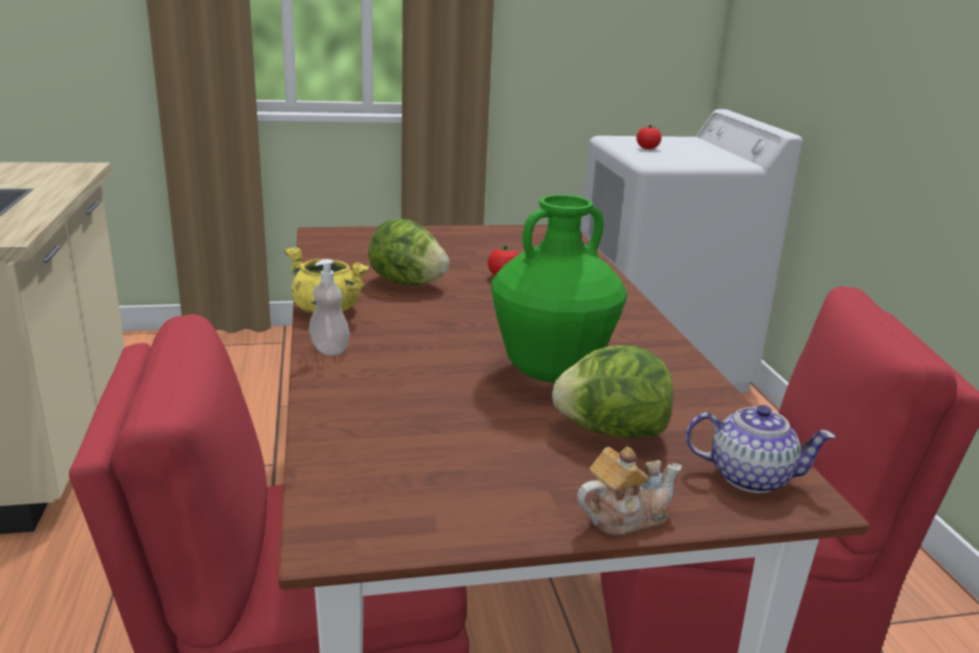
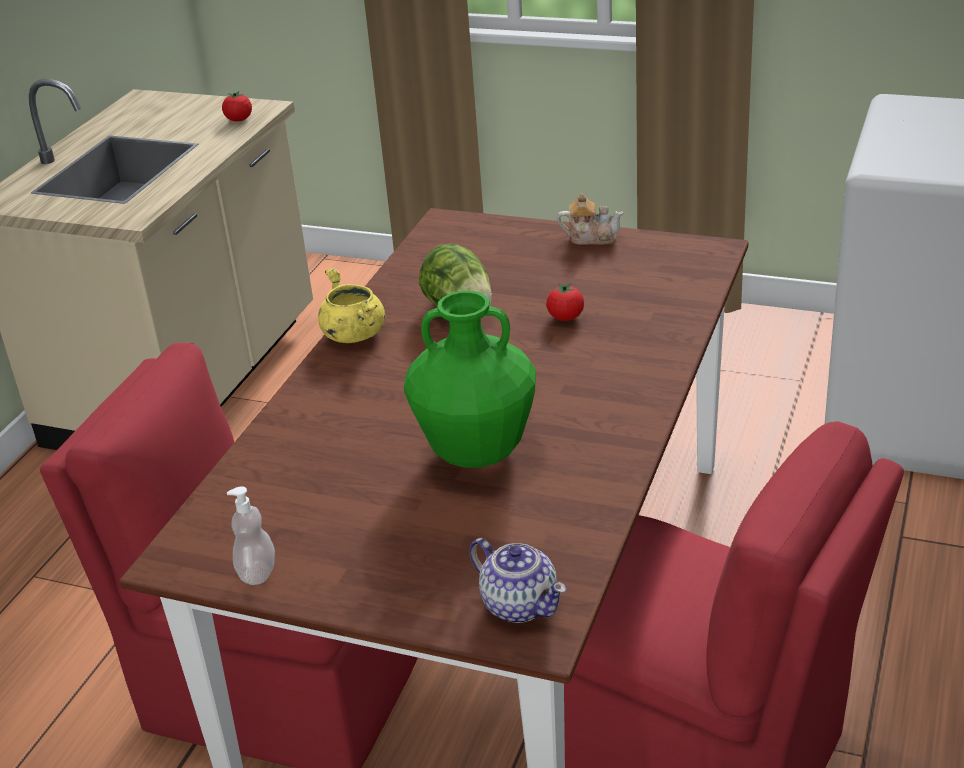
camera: 35 degrees right, 10 degrees up
soap dispenser [309,259,350,355] -> soap dispenser moved to [227,486,275,585]
lettuce [552,346,673,438] -> none
teapot [577,447,682,535] -> teapot moved to [557,193,624,245]
tomato [636,125,662,149] -> tomato moved to [222,91,252,122]

